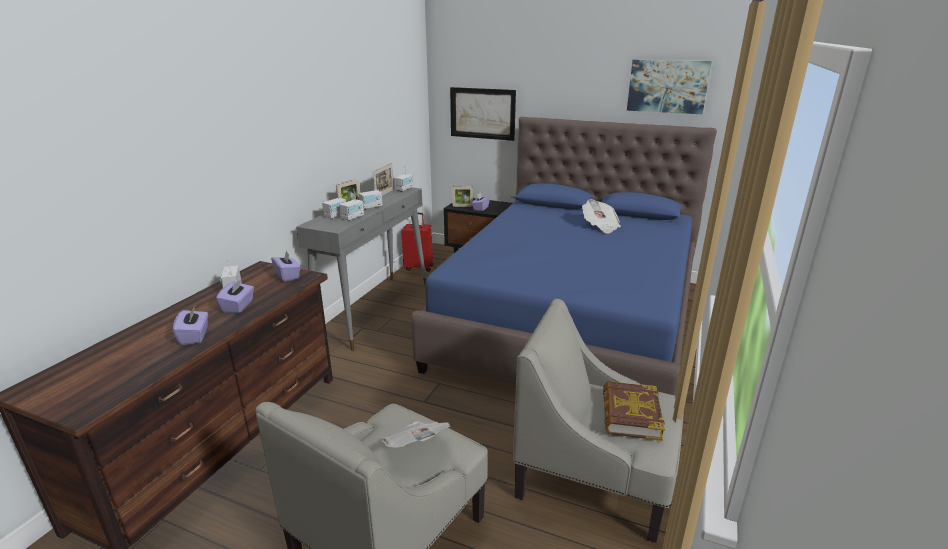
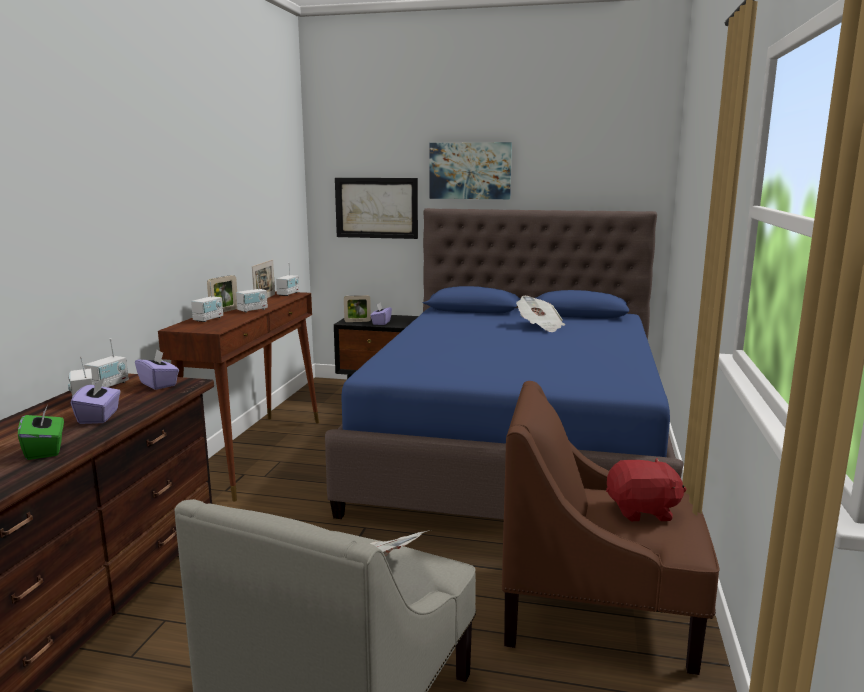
camera: 10 degrees left, 10 degrees down
purple tissue box [173,306,208,345] -> green tissue box [18,405,64,460]
grey console table [296,185,426,351] -> brown console table [158,291,319,502]
radio [339,189,364,221] -> radio moved to [84,339,129,387]
red suitcase [401,213,433,272] -> none
grey armchair [513,299,684,543] -> brown armchair [501,381,720,675]
book [603,381,665,441] -> red plush toy [606,458,686,521]
picture [627,60,712,114] -> picture moved to [429,142,512,199]

